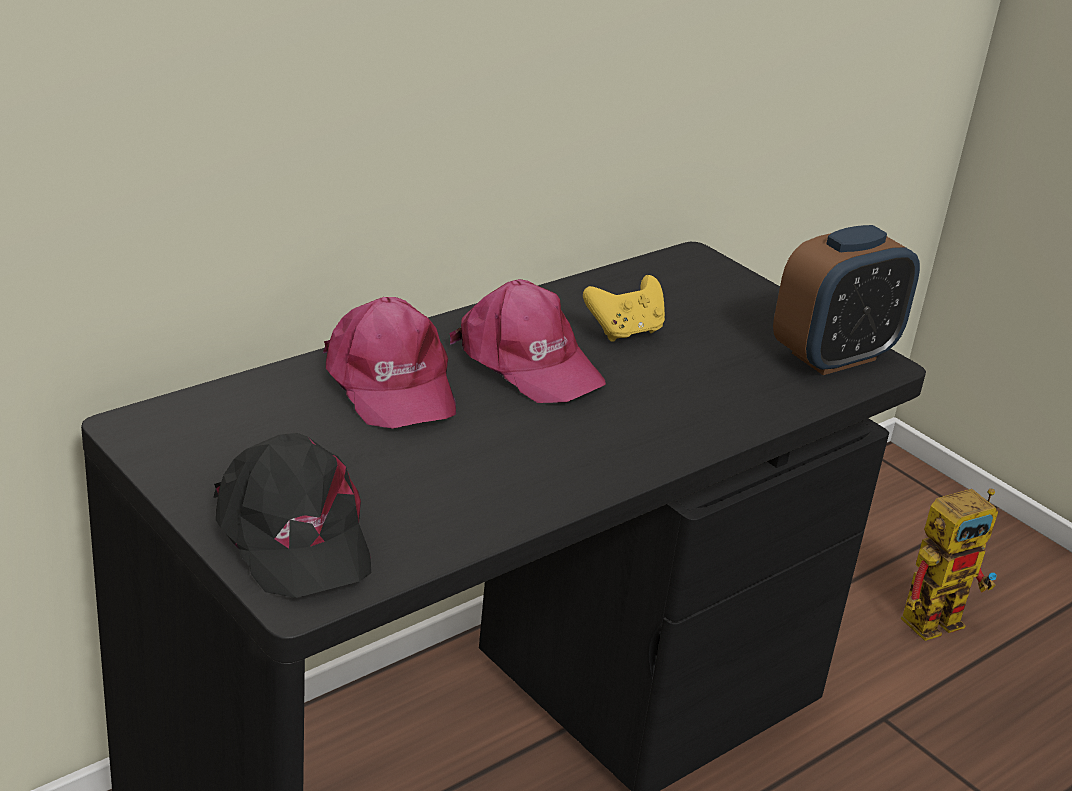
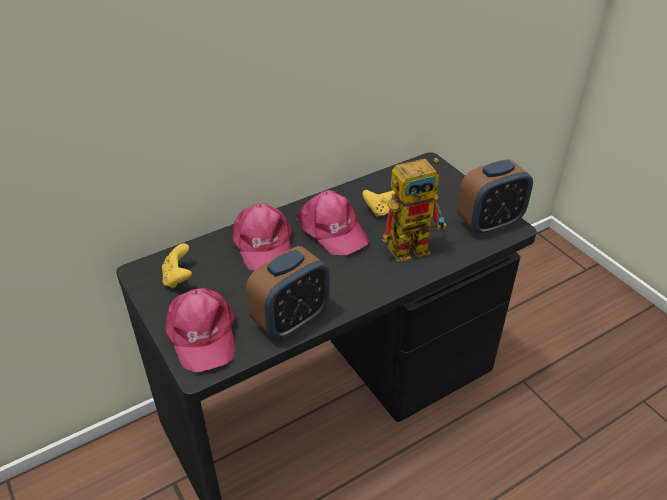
camera: 10 degrees right, 10 degrees up
black cap [213,433,371,598] -> pink cap [165,287,236,373]
toy robot [901,488,998,641] -> toy robot moved to [382,158,447,263]
none -> yellow game controller [162,243,192,289]
none -> alarm clock [246,246,330,339]

